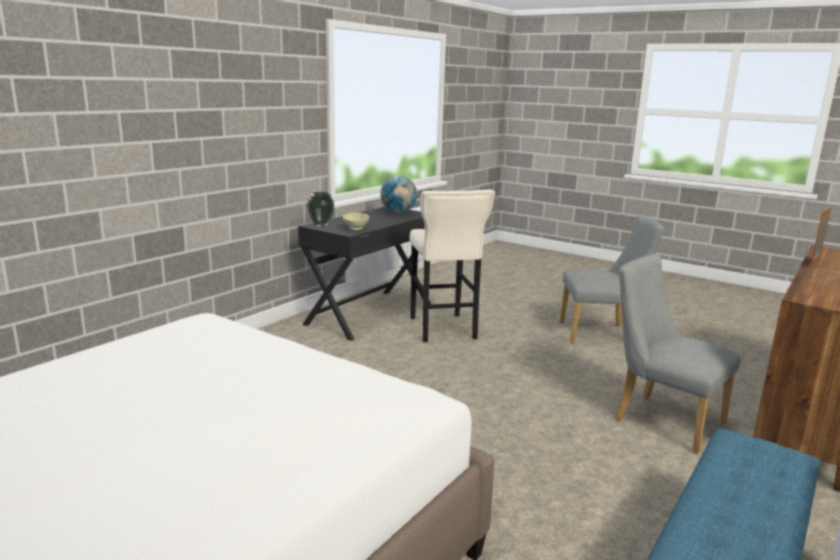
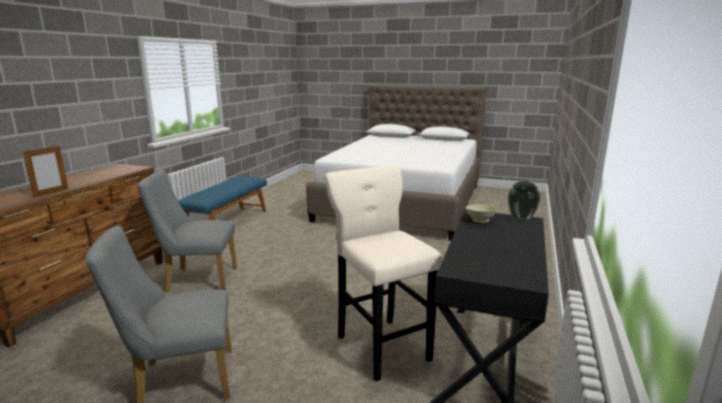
camera: 165 degrees right, 0 degrees up
globe [380,176,417,213] -> none
grey chair [615,254,741,454] -> grey chair turned 150 degrees clockwise [137,170,237,292]

